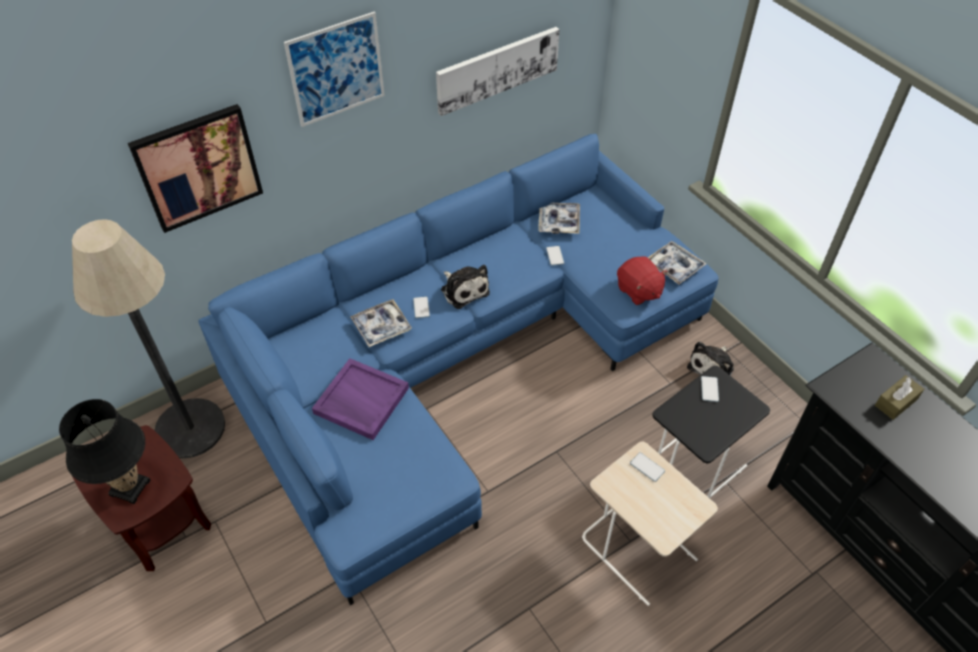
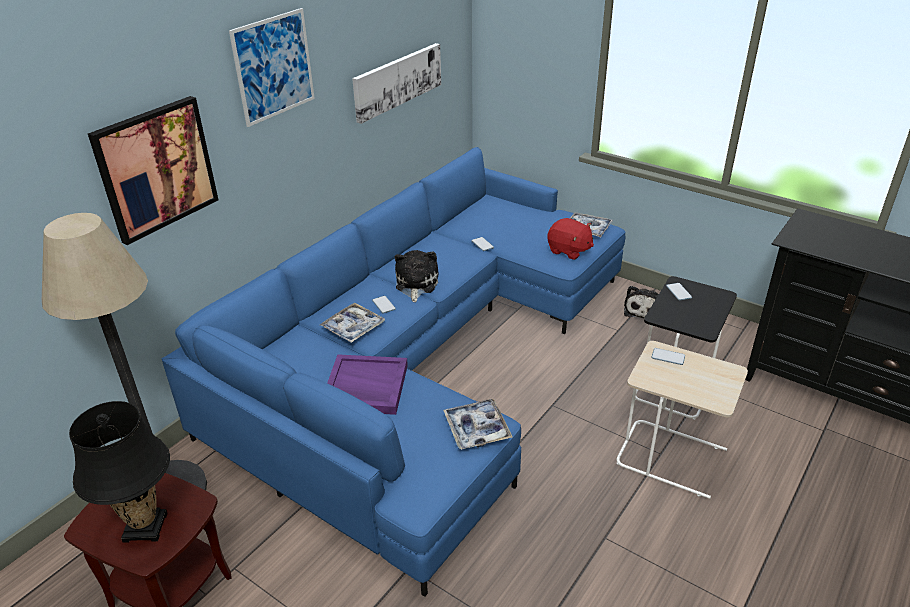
camera: 20 degrees left, 15 degrees down
plush toy [441,265,490,309] -> plush toy turned 120 degrees counterclockwise [395,250,438,302]
tray [538,203,580,234] -> tray moved to [443,399,512,450]
brown tissue box [875,375,924,420] -> none

